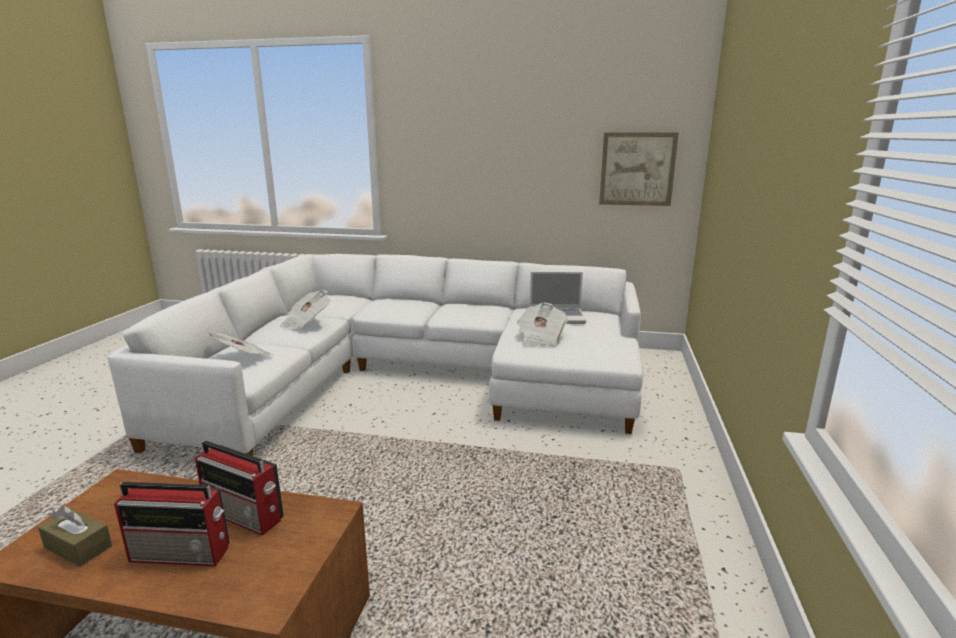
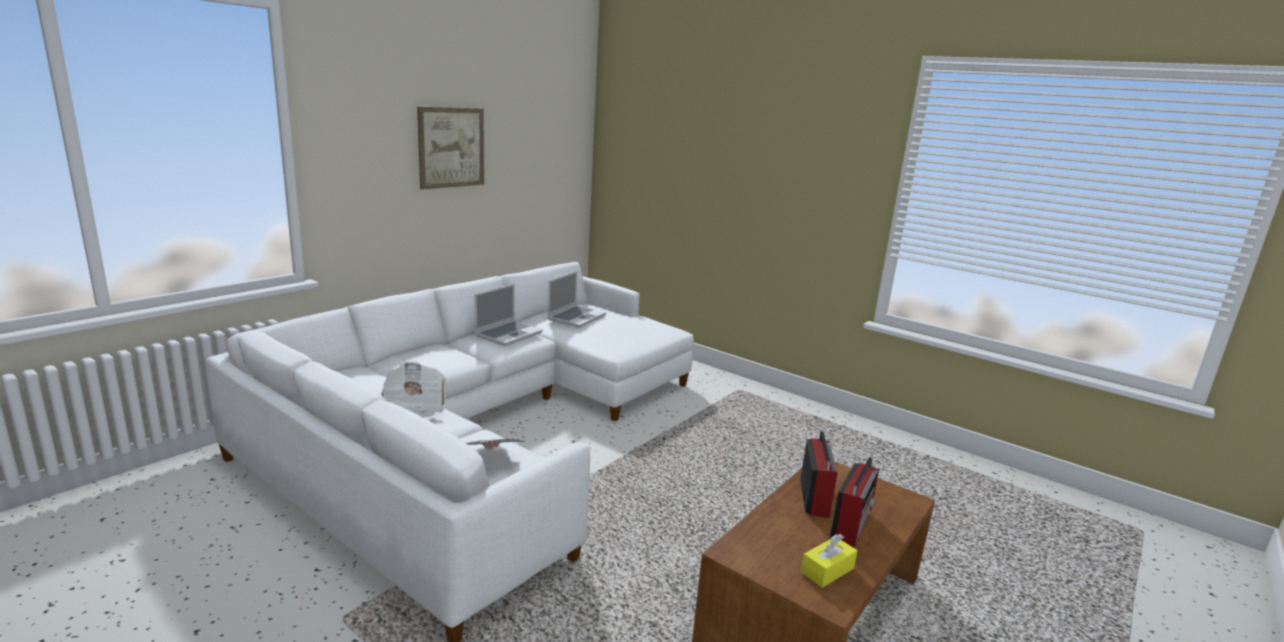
camera: 65 degrees left, 0 degrees up
brown tissue box [38,506,112,567] -> yellow tissue box [801,534,857,588]
radio [195,441,284,536] -> radio turned 45 degrees counterclockwise [800,431,837,518]
newspaper [517,303,568,347] -> none
picture [599,132,679,206] -> picture moved to [417,107,484,189]
none -> laptop [474,284,543,346]

